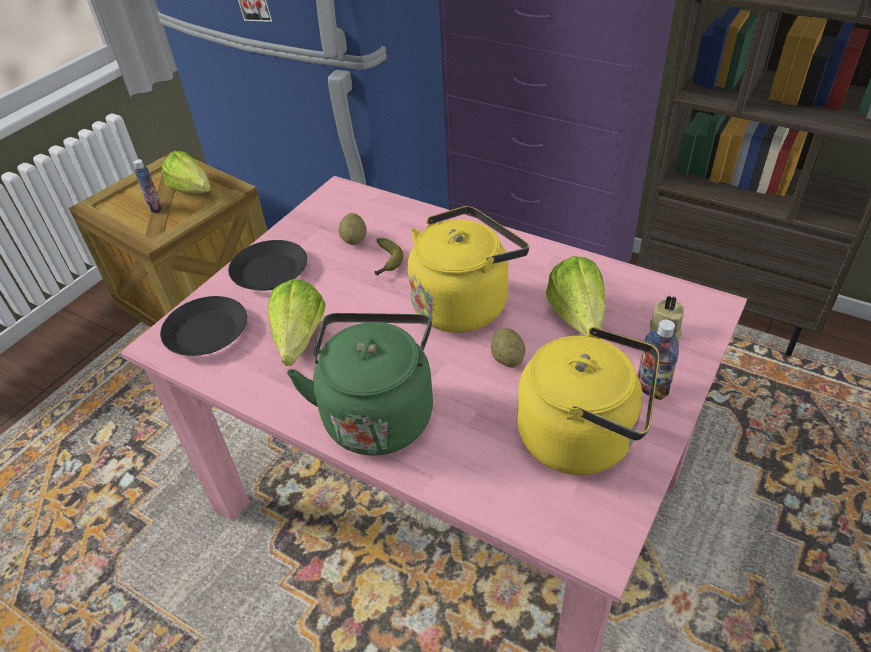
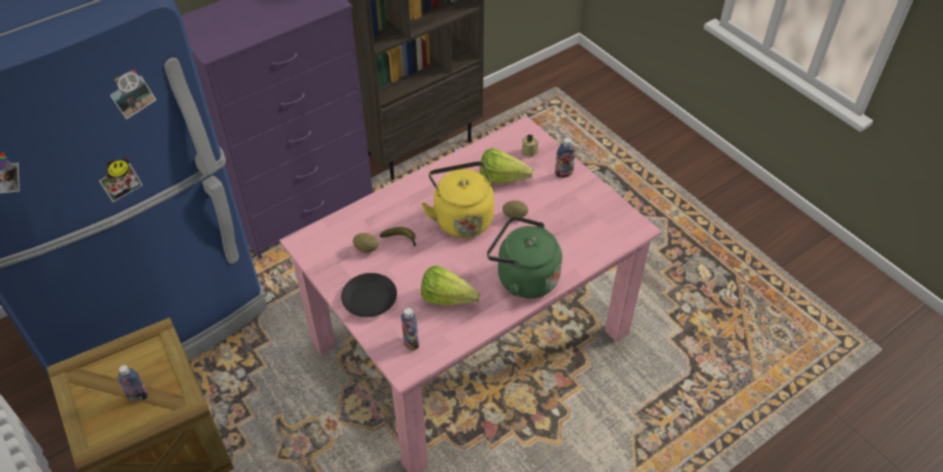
camera: 70 degrees left, 5 degrees up
black plate [160,296,247,356] -> bottle [401,308,419,351]
lettuce [162,151,211,193] -> none
yellow kettle [517,327,659,475] -> none

